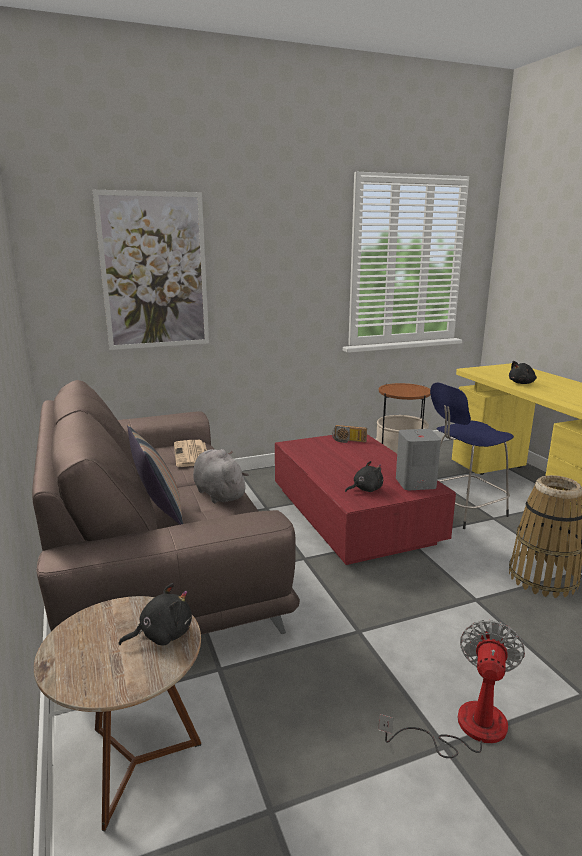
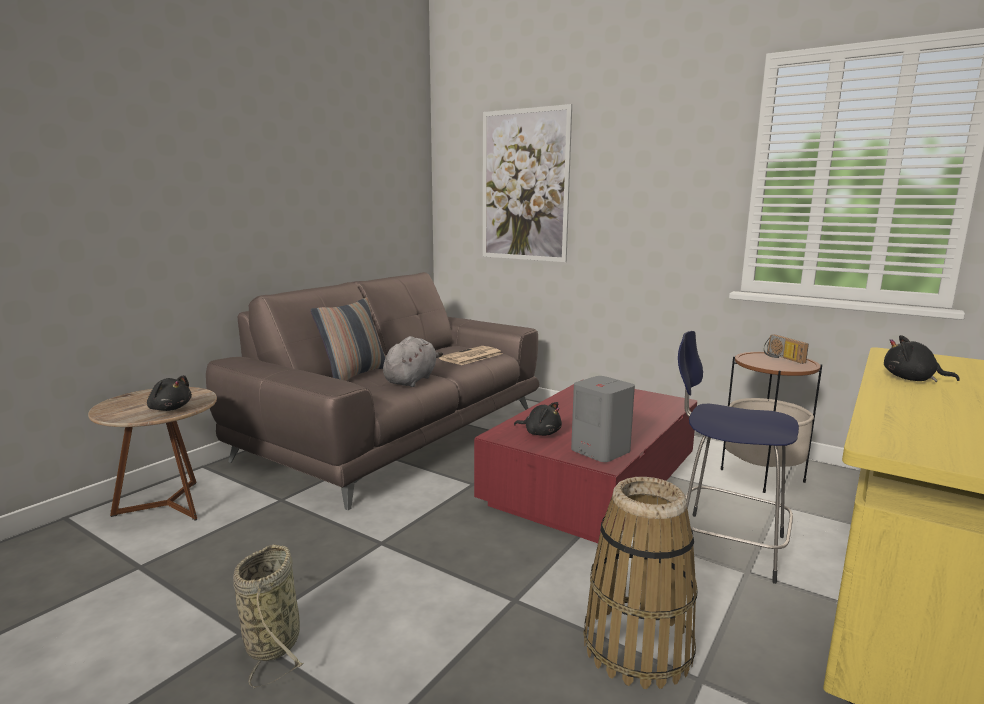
camera: 55 degrees right, 5 degrees down
radio [332,425,367,443] -> radio moved to [764,334,809,364]
fan [378,620,525,758] -> basket [233,545,303,688]

